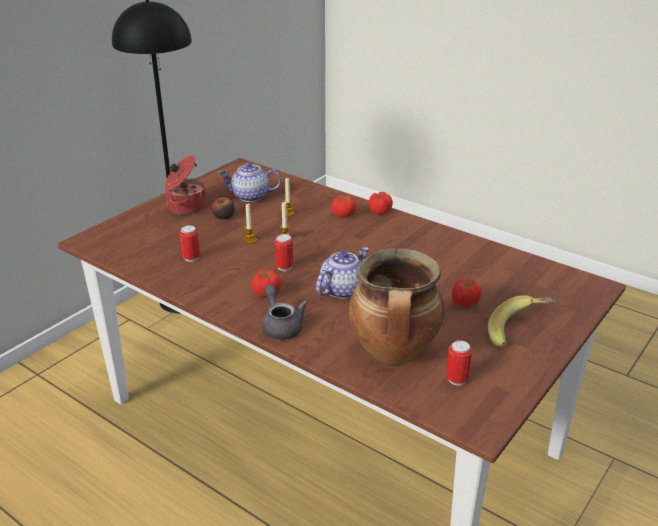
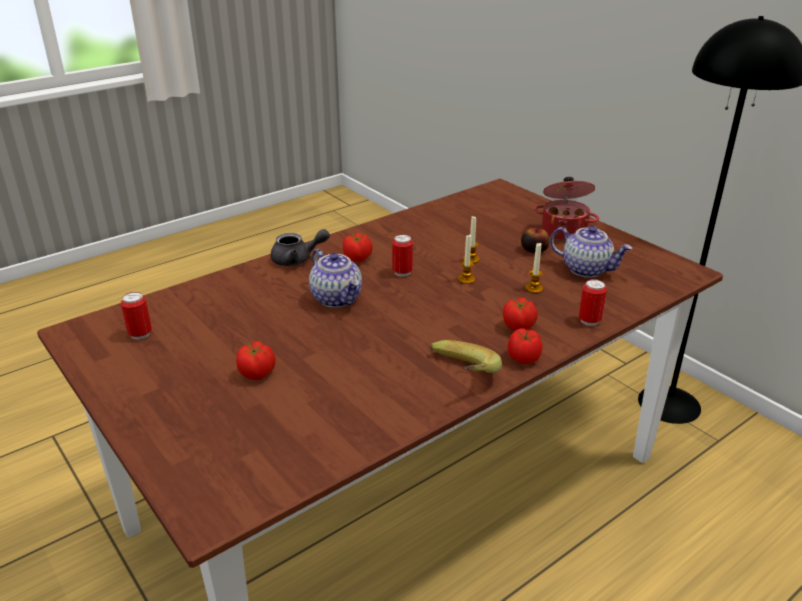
camera: 105 degrees right, 0 degrees up
can [180,225,200,262] -> can moved to [579,279,607,326]
teapot [218,162,281,202] -> teapot turned 105 degrees clockwise [550,226,632,278]
cooking pot [349,248,444,365] -> none
banana [488,295,557,347] -> banana moved to [430,340,502,373]

